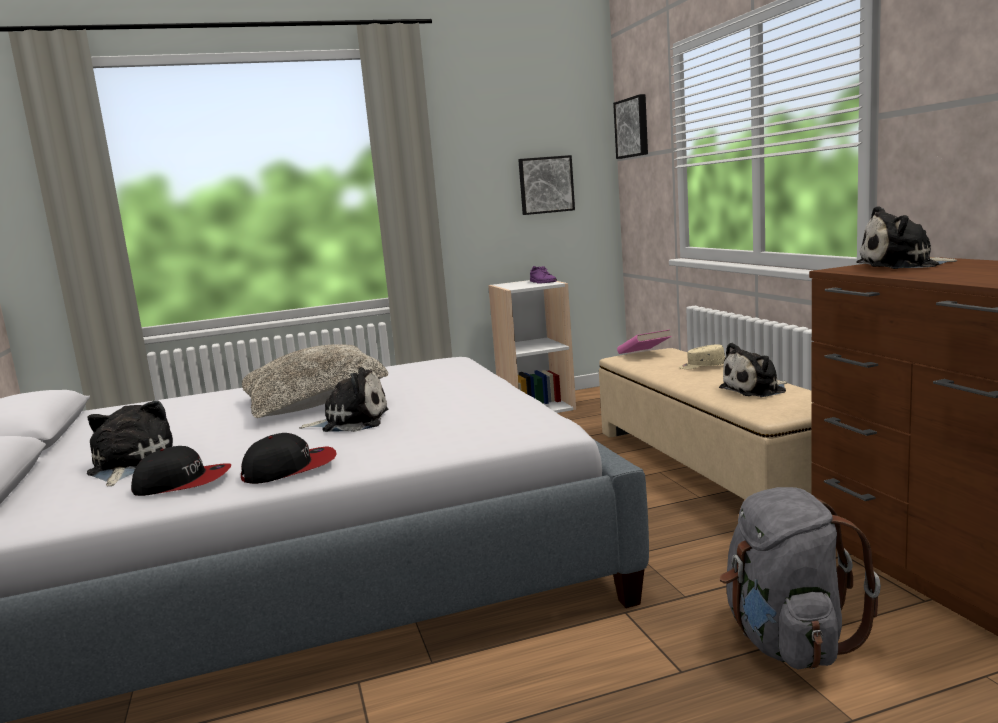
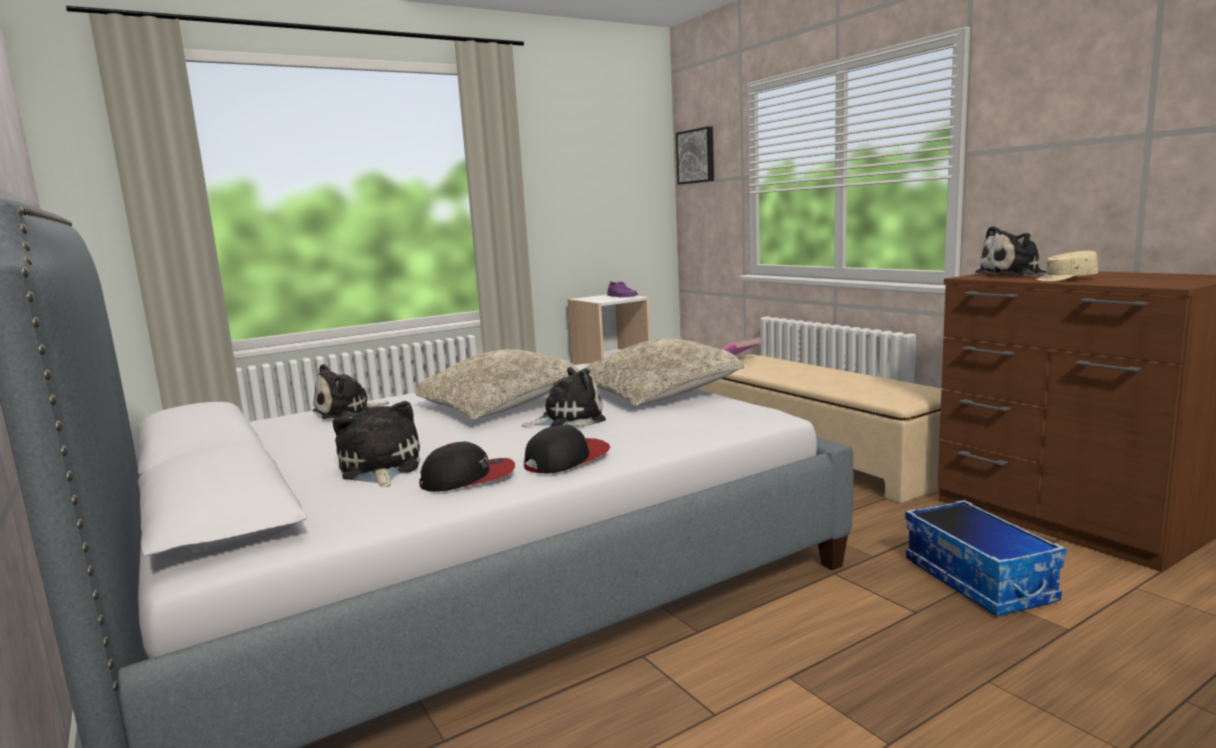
camera: 15 degrees left, 0 degrees up
picture [518,155,575,215] -> none
beige cap [679,344,725,369] -> beige cap moved to [1036,251,1098,282]
plush toy [719,343,788,397] -> plush toy moved to [312,364,389,419]
grey backpack [720,487,881,669] -> storage box [905,500,1066,616]
none -> beige pillow [585,338,745,406]

